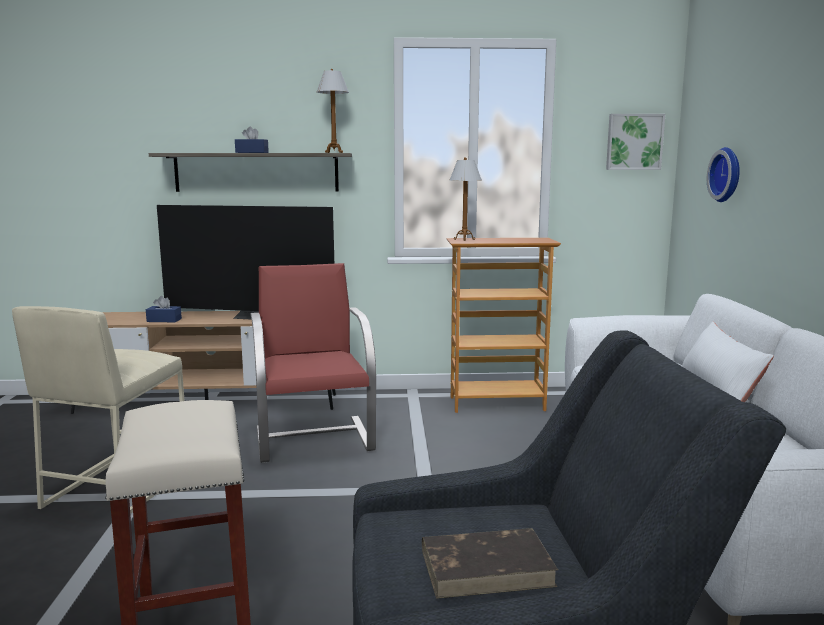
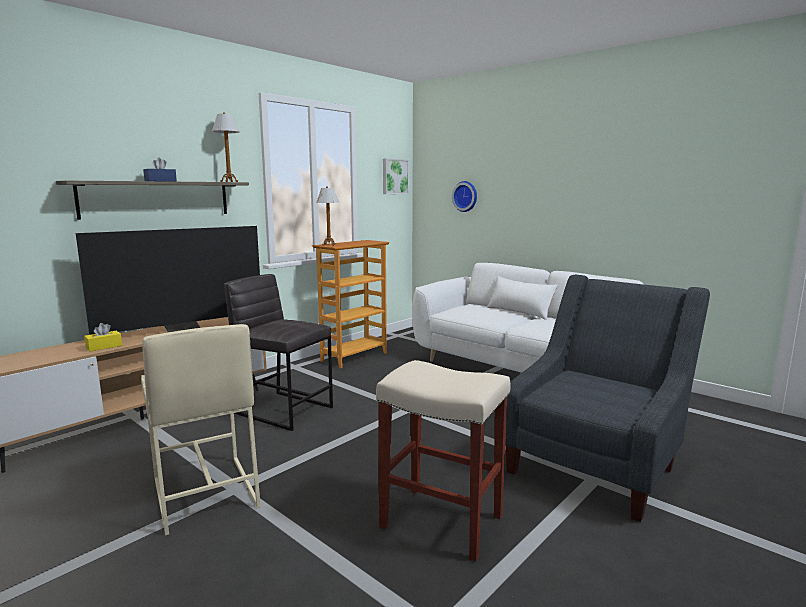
camera: 45 degrees left, 0 degrees up
blue tissue box [146,296,182,322] -> yellow tissue box [84,323,122,352]
red armchair [251,263,376,463] -> grey stool [224,274,333,431]
brown book [422,528,558,599] -> none

